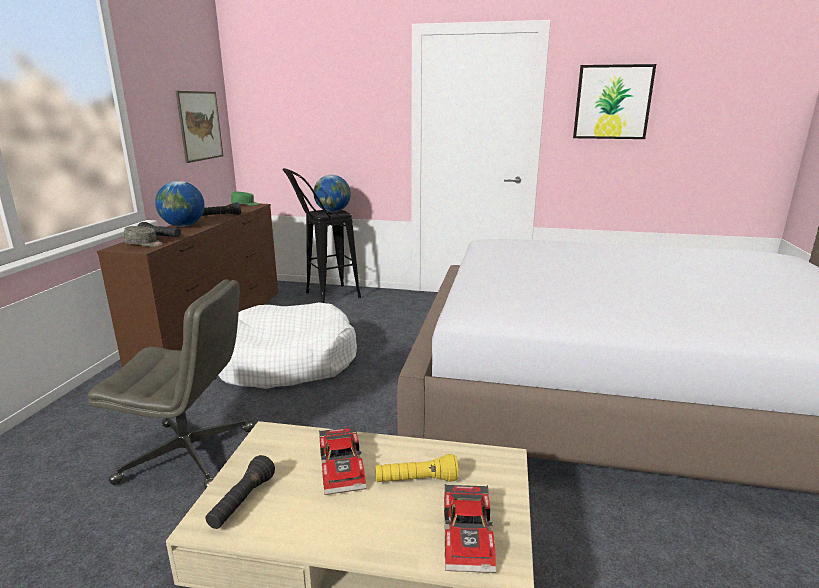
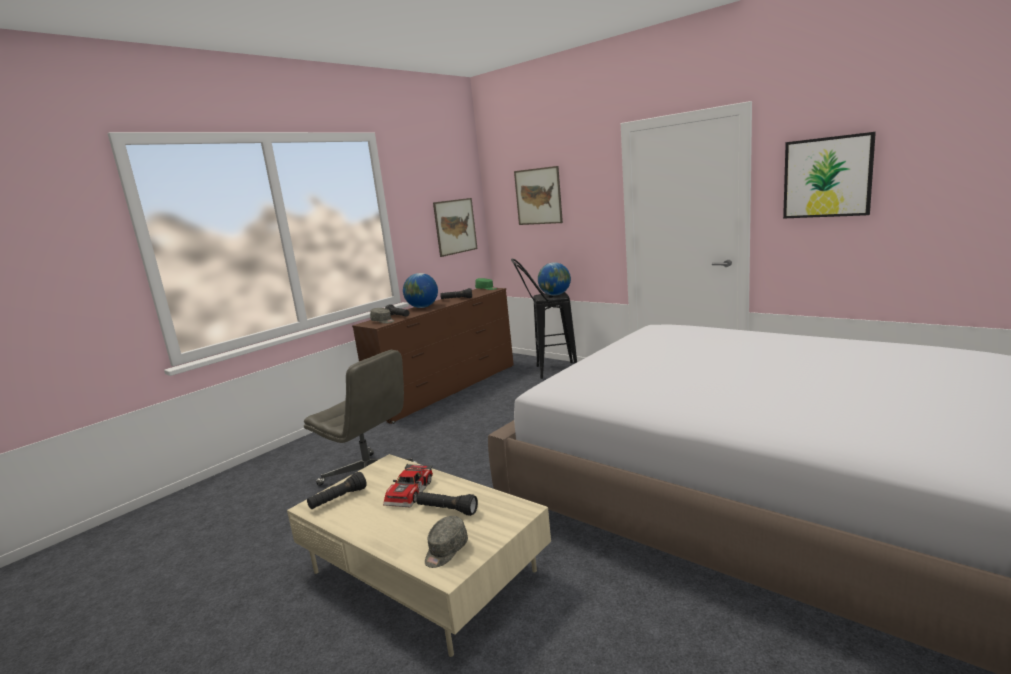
camera: 30 degrees right, 5 degrees down
white dog bed [218,302,357,389] -> none
yellow flashlight [375,454,459,482] -> black flashlight [416,492,478,516]
toy car [444,485,496,573] -> grey cap [425,516,468,568]
none -> picture [514,166,563,225]

